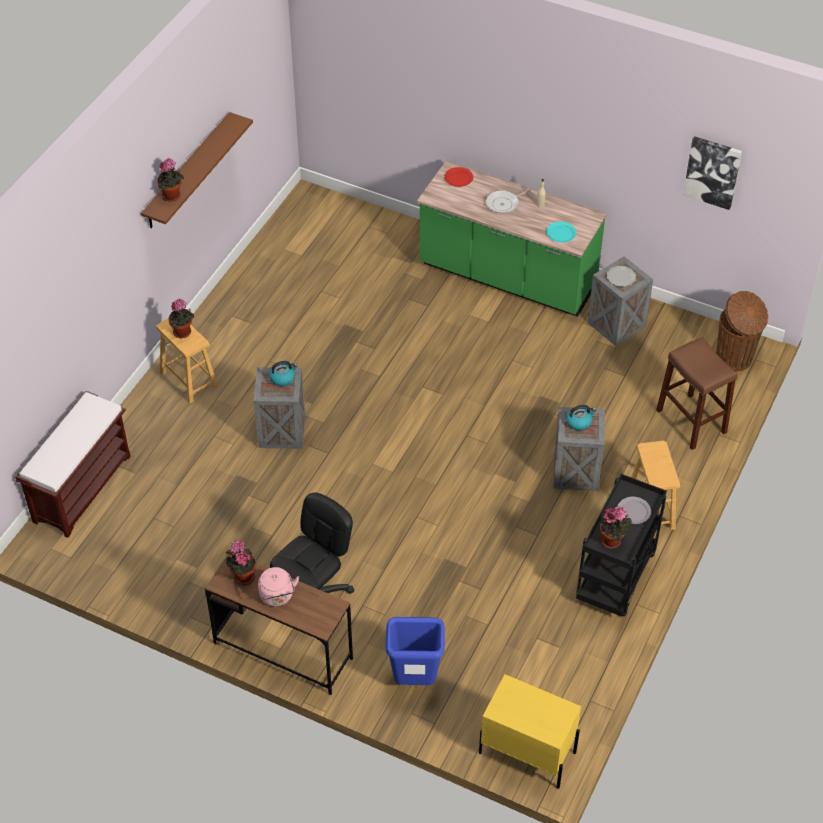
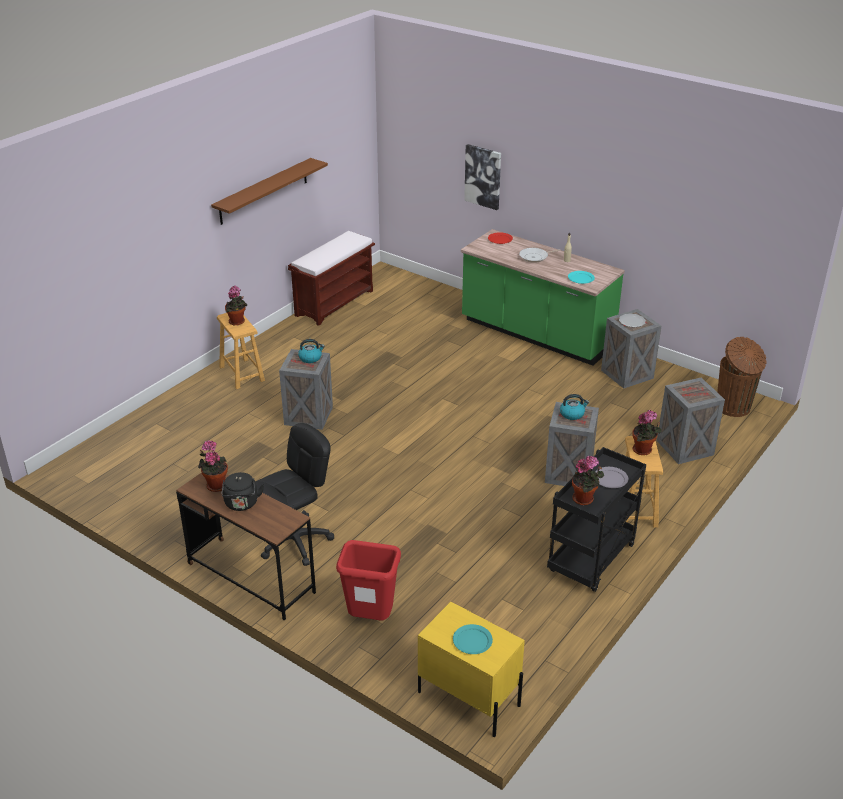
camera: 10 degrees right, 15 degrees down
brown bench [15,391,131,538] -> brown bench moved to [288,231,375,326]
potted plant [157,158,184,202] -> potted plant moved to [632,410,662,455]
pink kettle [258,567,299,606] -> black kettle [222,472,264,511]
blue trash can [385,617,445,685] -> red trash can [336,540,401,620]
brown stool [656,337,738,450] -> crate [657,378,725,464]
picture [683,136,742,210] -> picture moved to [464,144,501,210]
none -> turquoise plate [453,624,493,654]

